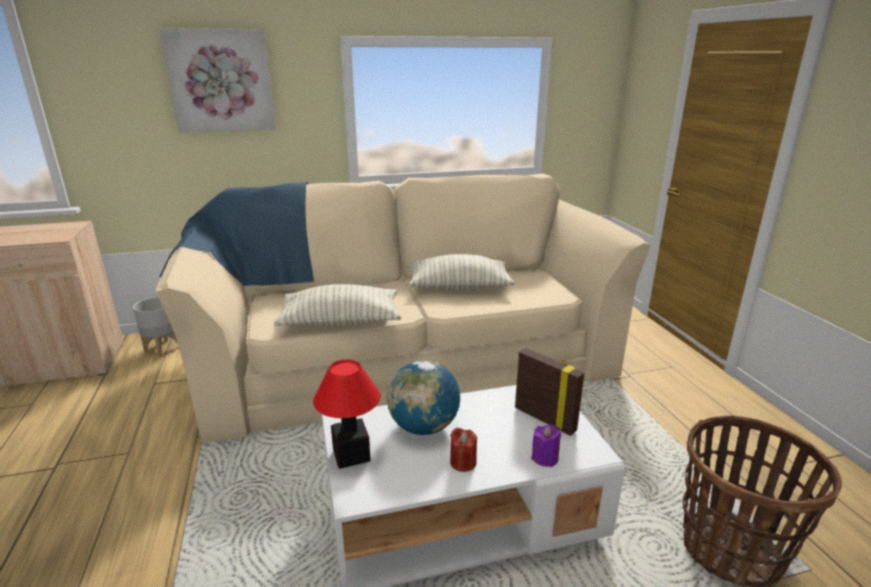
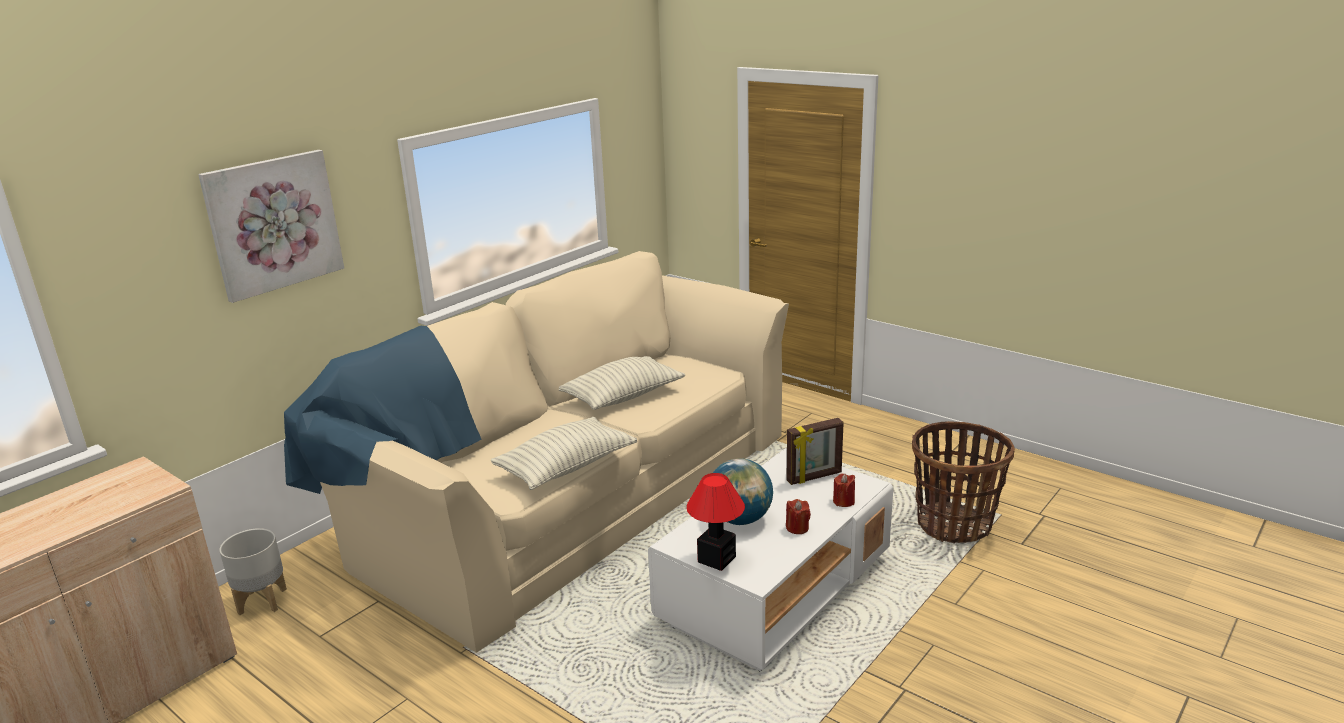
camera: 35 degrees left, 0 degrees up
picture frame [515,348,585,436] -> picture frame turned 150 degrees clockwise [786,418,844,485]
purple candle [531,425,561,467] -> red candle [833,473,855,507]

